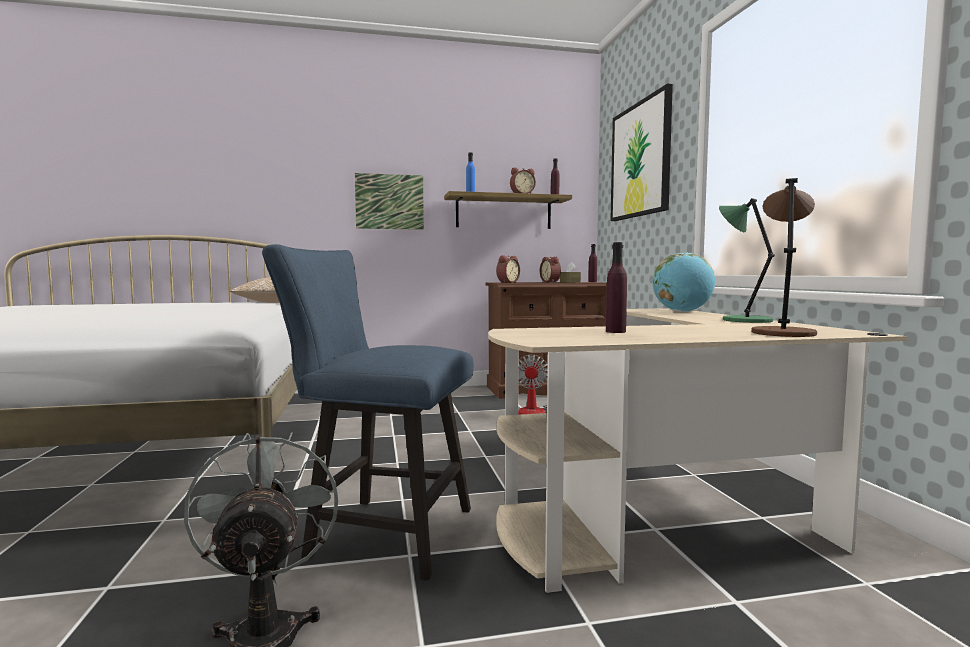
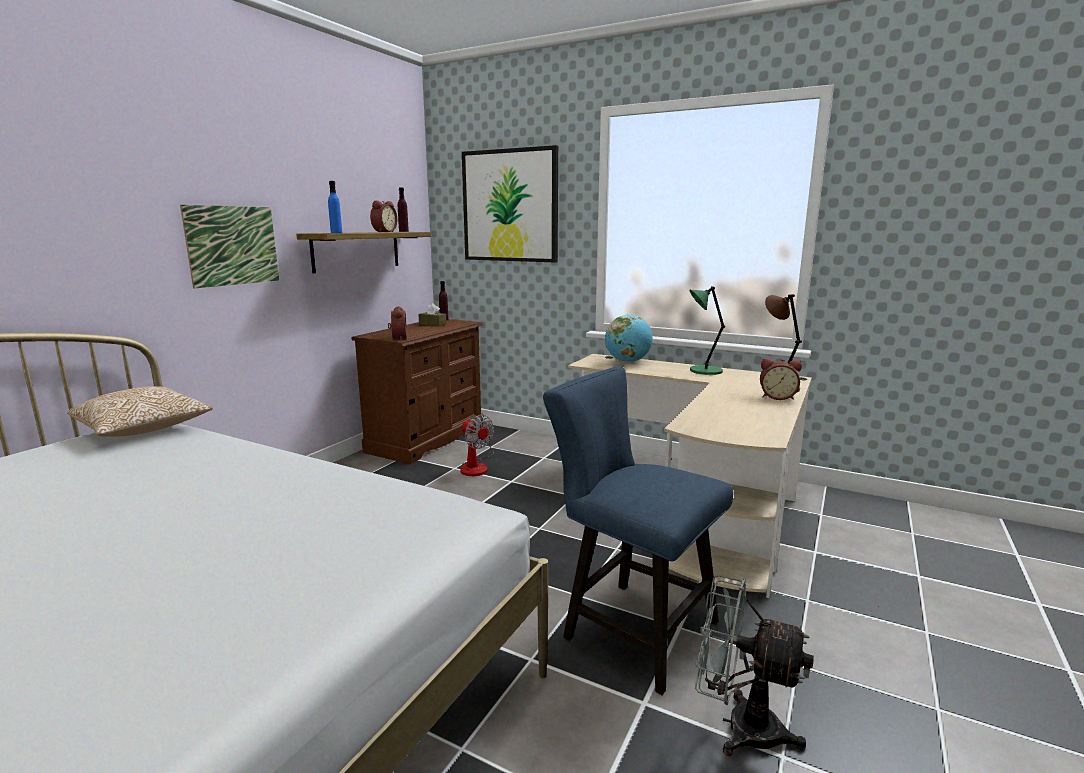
camera: 50 degrees left, 10 degrees up
blue chair [262,244,474,581] -> blue chair turned 75 degrees clockwise [543,366,733,695]
alarm clock [540,256,561,282] -> alarm clock moved to [760,358,802,400]
purple bottle [606,242,627,333] -> none

